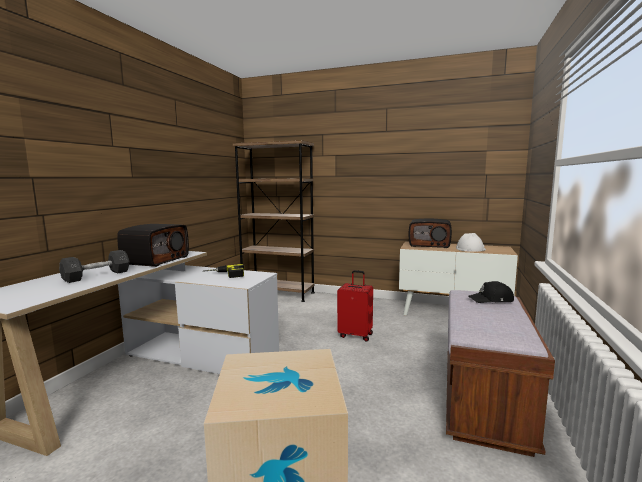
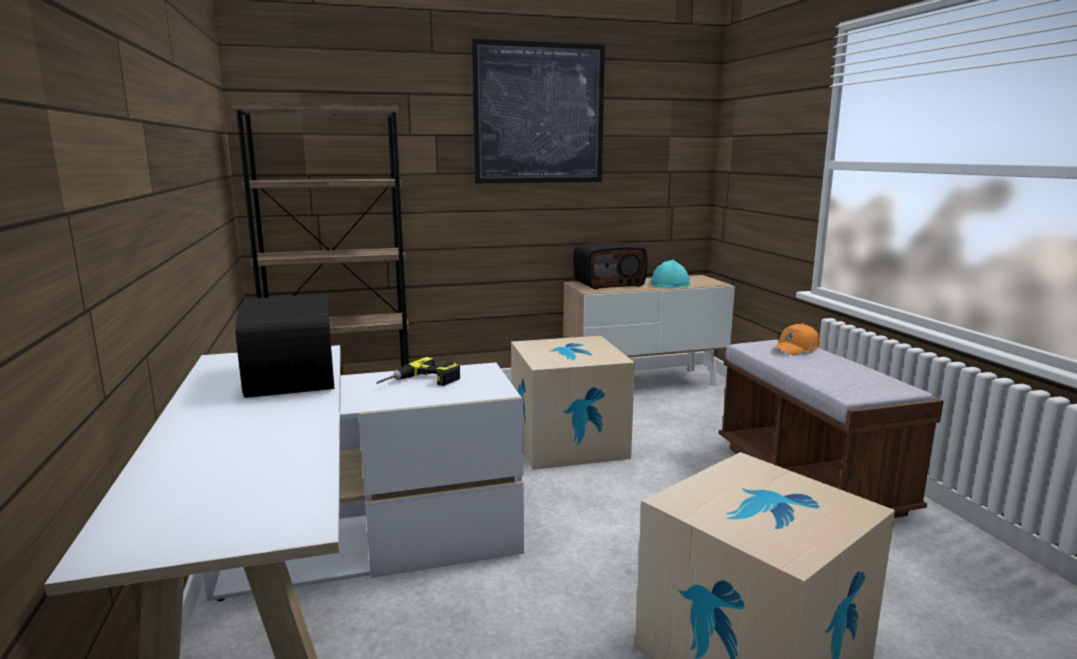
camera: 35 degrees left, 5 degrees up
grey dumbbell [59,250,130,283] -> none
red suitcase [337,270,373,341] -> cardboard box [511,336,635,470]
white hard hat [456,233,486,252] -> turquoise hard hat [651,260,691,288]
black cap [469,281,514,303] -> orange cap [773,323,820,355]
none -> picture [472,39,605,183]

